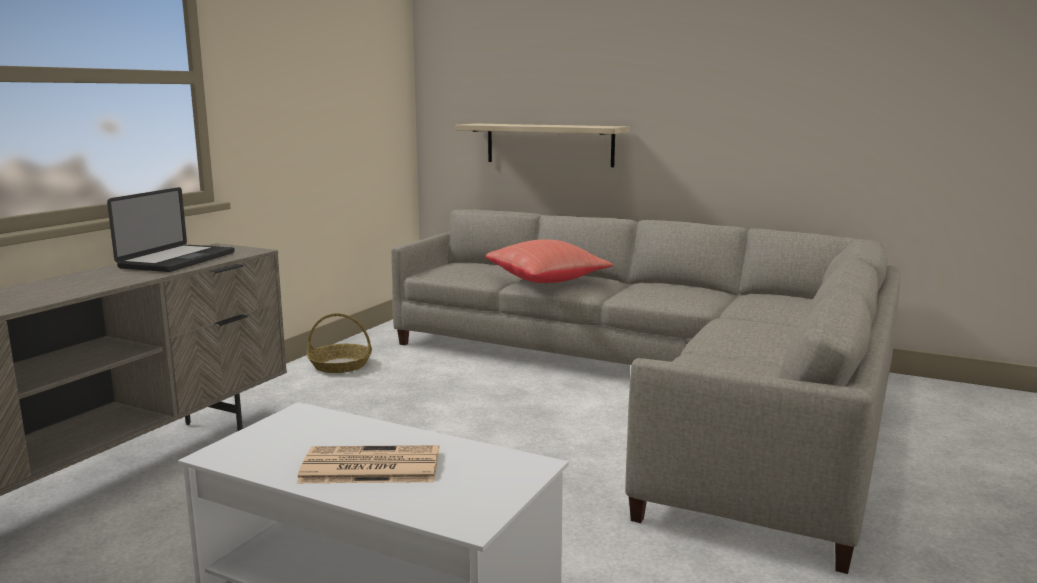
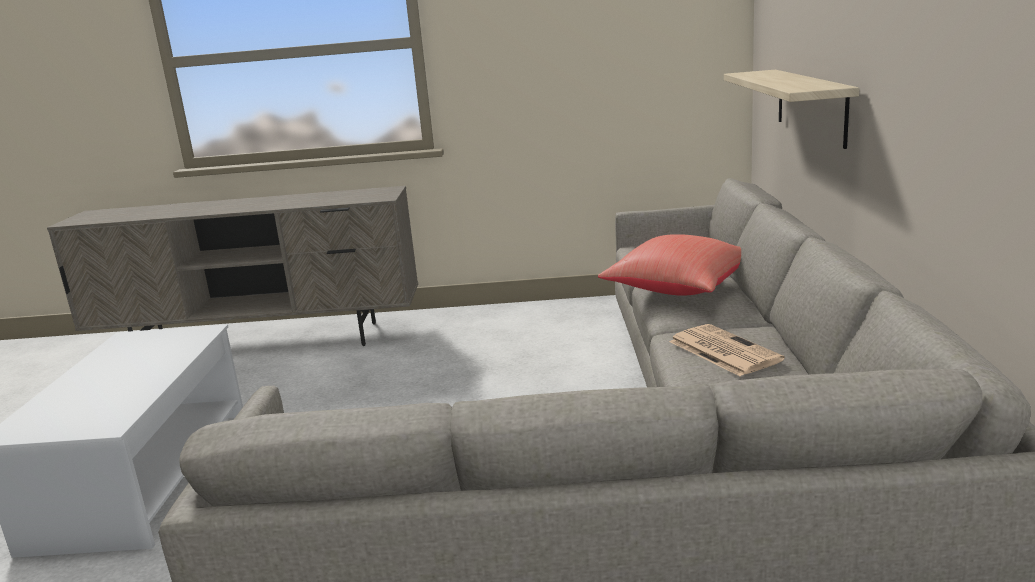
camera: 65 degrees right, 5 degrees up
laptop [107,187,235,272] -> none
newspaper [297,445,439,483] -> newspaper moved to [669,324,785,376]
basket [307,313,372,373] -> none

